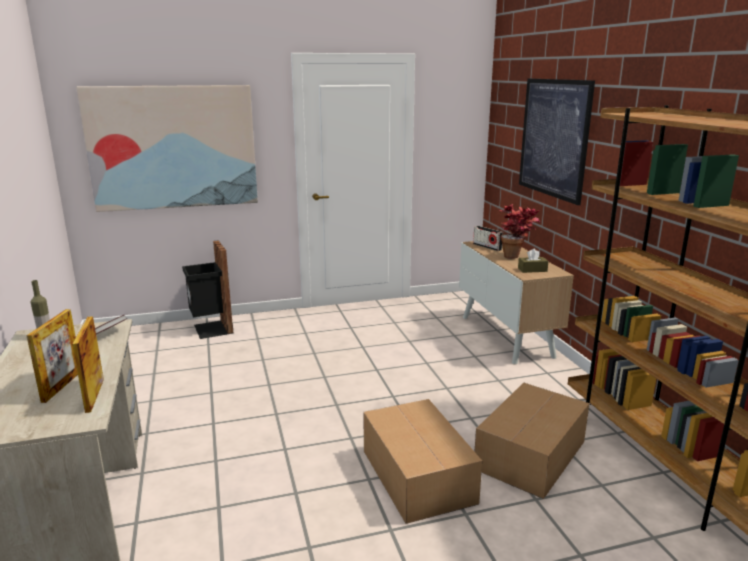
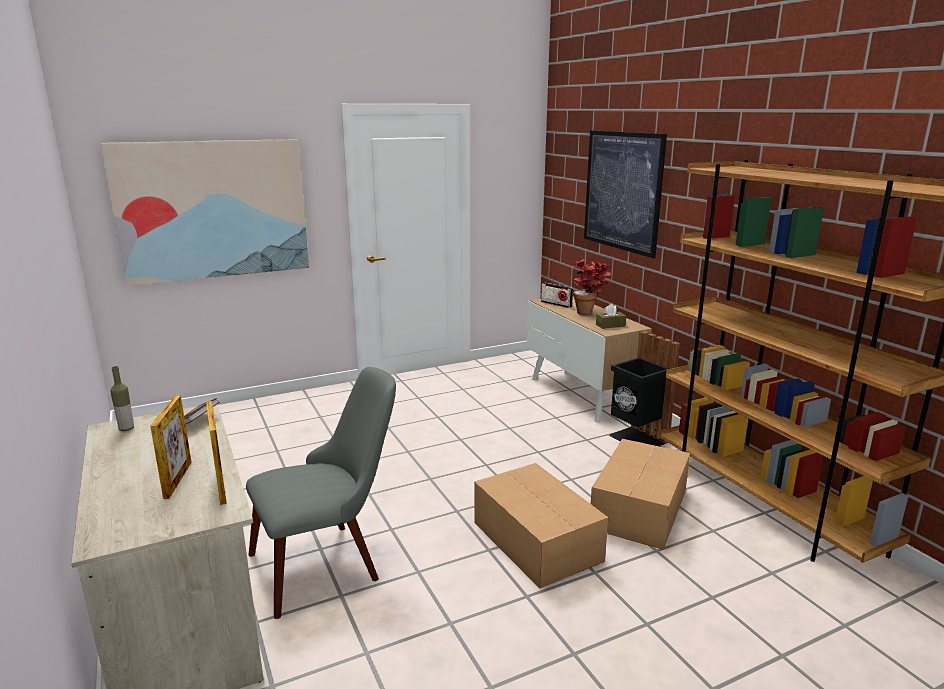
camera: 10 degrees left, 0 degrees up
black trash can [182,240,233,339] -> black trash can moved to [609,331,680,446]
none -> grey chair [246,367,396,619]

